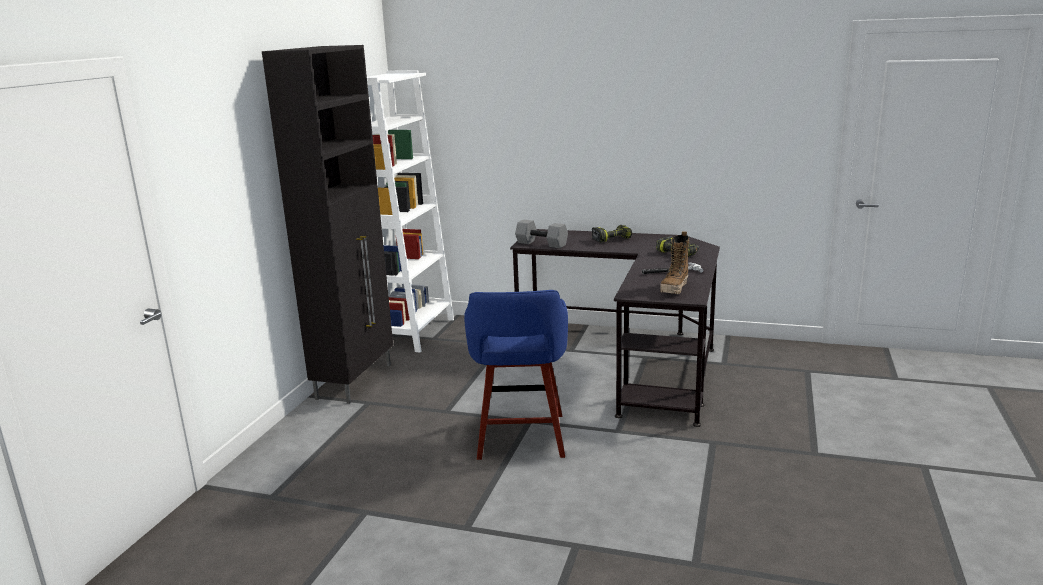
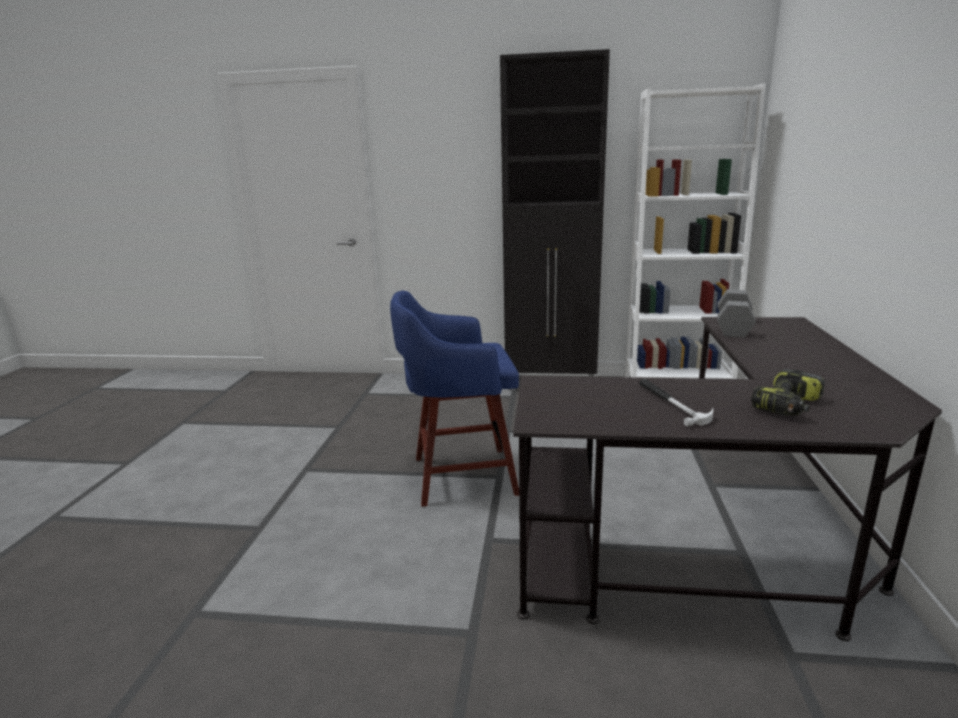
camera: 80 degrees right, 0 degrees up
power drill [592,225,632,243] -> none
boot [660,231,689,294] -> none

